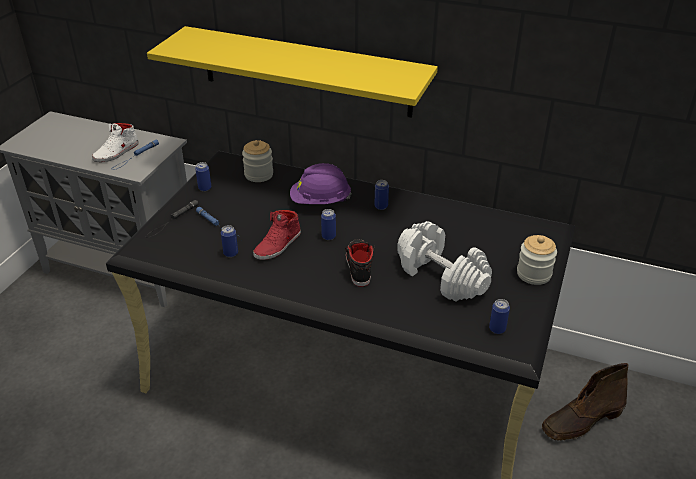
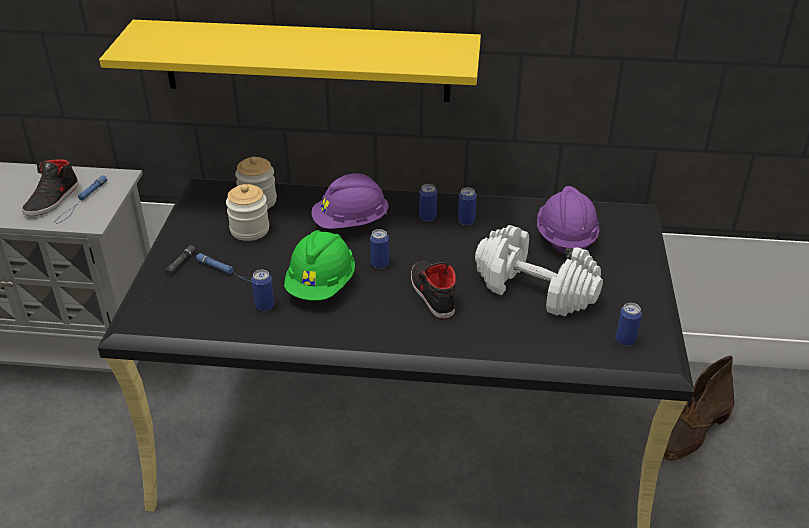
camera: 15 degrees left, 0 degrees up
white shoe [92,123,139,162] -> black shoe [22,159,79,216]
can [195,162,211,191] -> can moved to [458,188,477,225]
red shoe [253,210,301,260] -> green hard hat [284,230,355,300]
jar [517,235,557,285] -> jar moved to [226,184,269,241]
none -> purple hard hat [537,186,599,259]

